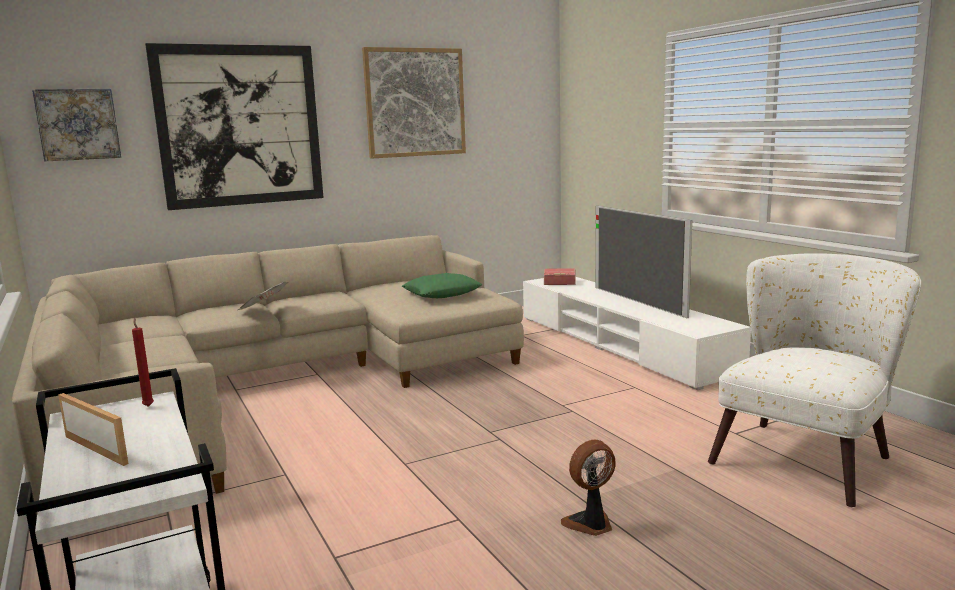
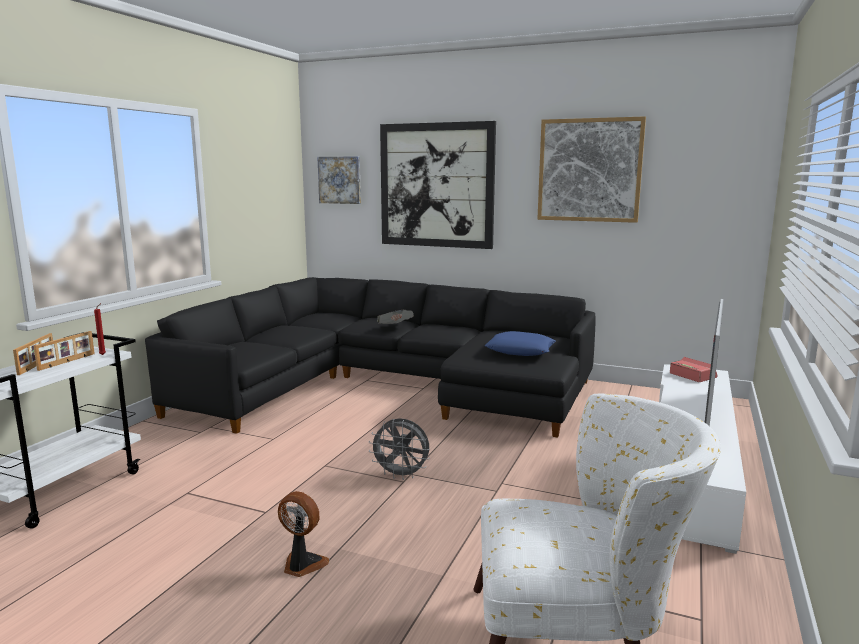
camera: 50 degrees right, 0 degrees up
beige sofa [12,235,524,513] -> black sofa [145,277,596,438]
green pillow [402,273,482,298] -> blue pillow [485,331,556,356]
none -> picture frame [34,331,95,371]
none -> grey fan [368,418,430,480]

